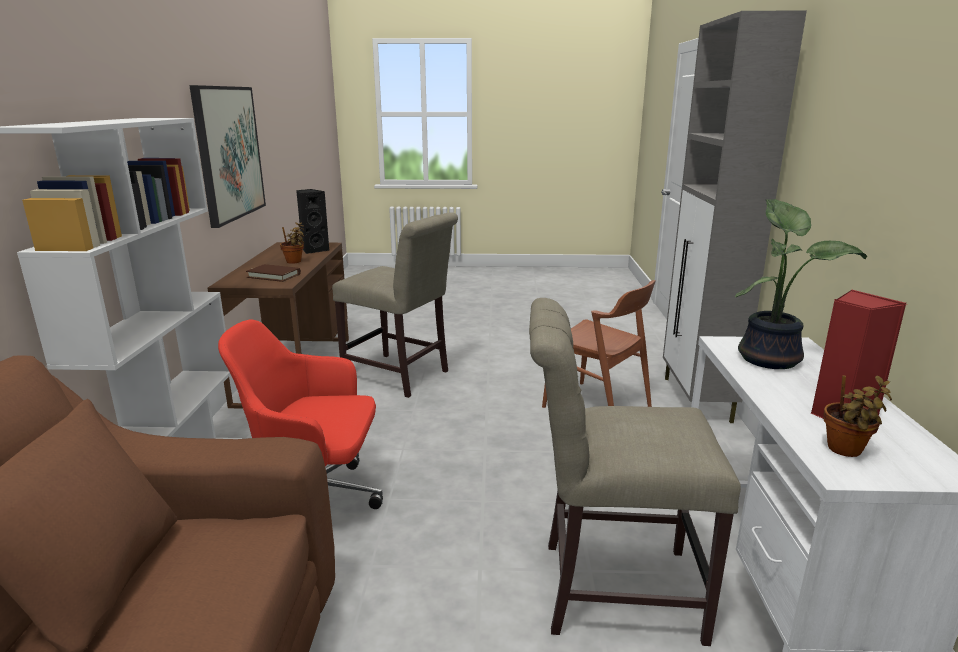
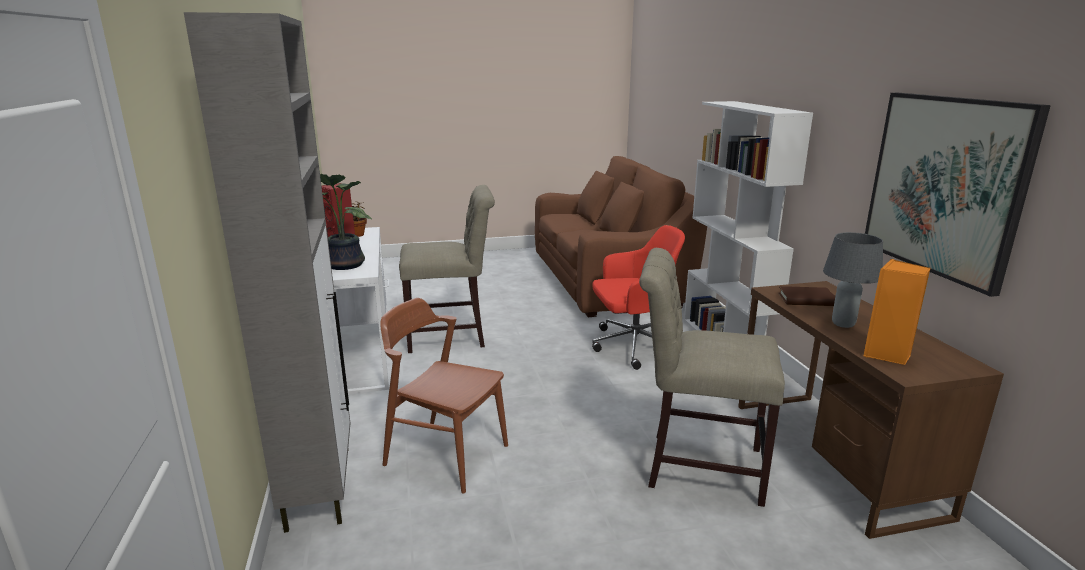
camera: 165 degrees right, 0 degrees up
potted plant [280,222,305,264] -> grey table lamp [823,232,883,328]
black speaker [296,189,329,254] -> orange speaker [864,259,931,365]

